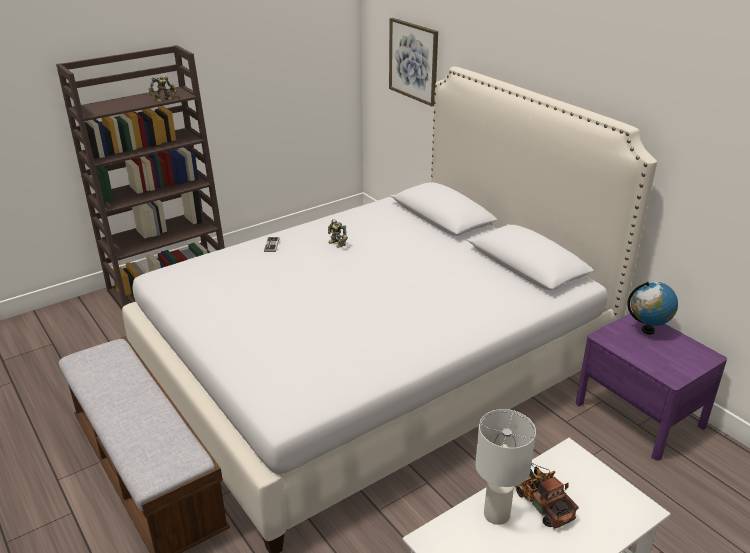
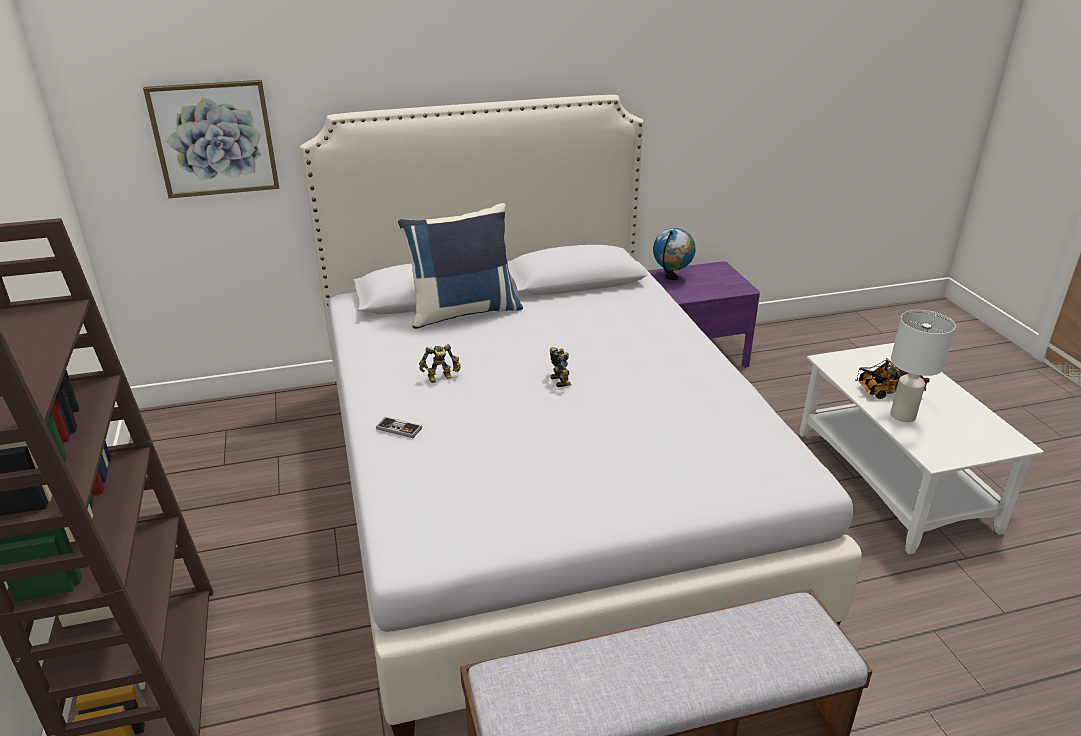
camera: 70 degrees left, 0 degrees up
toy robot [148,76,177,102] -> toy robot moved to [550,347,571,387]
none -> blue pillow [398,203,523,329]

